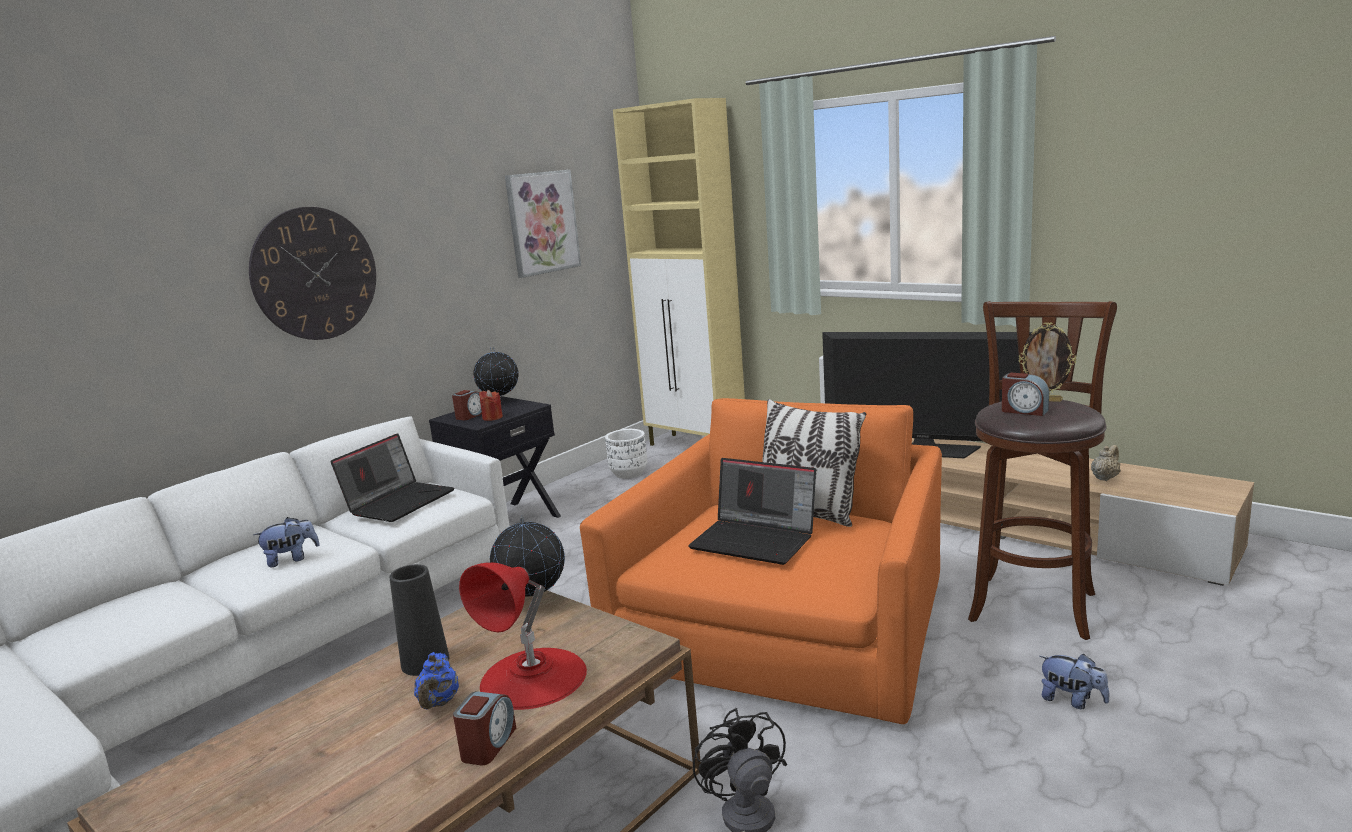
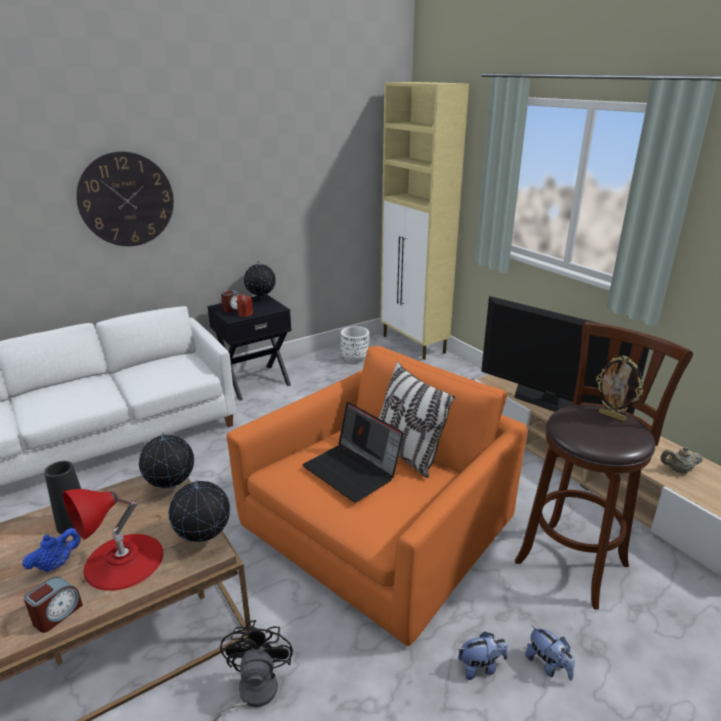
camera: 15 degrees right, 10 degrees up
plush toy [254,517,320,567] -> plush toy moved to [458,631,508,680]
laptop [331,433,454,522] -> none
blue teapot [414,652,459,709] -> blue teapot turned 150 degrees counterclockwise [22,528,81,572]
picture [505,170,581,278] -> none
alarm clock [1002,373,1049,416] -> none
beige teapot [1091,445,1121,481] -> beige teapot turned 150 degrees counterclockwise [660,447,703,473]
none -> globe [169,480,230,542]

